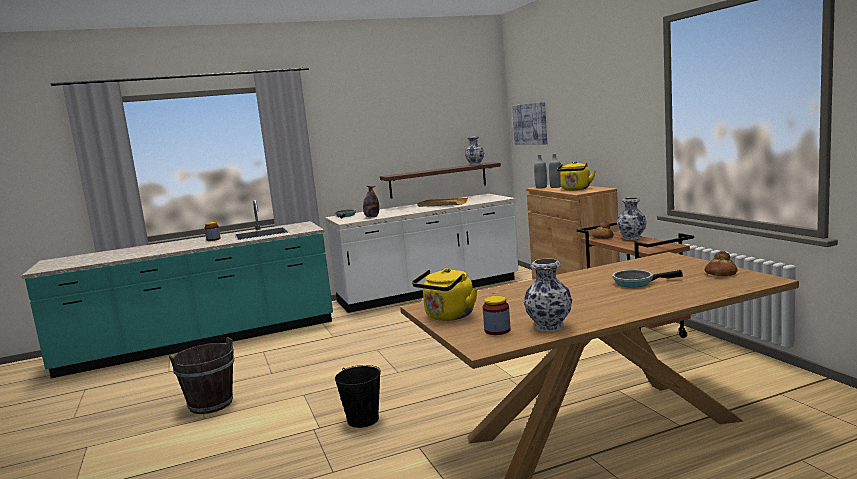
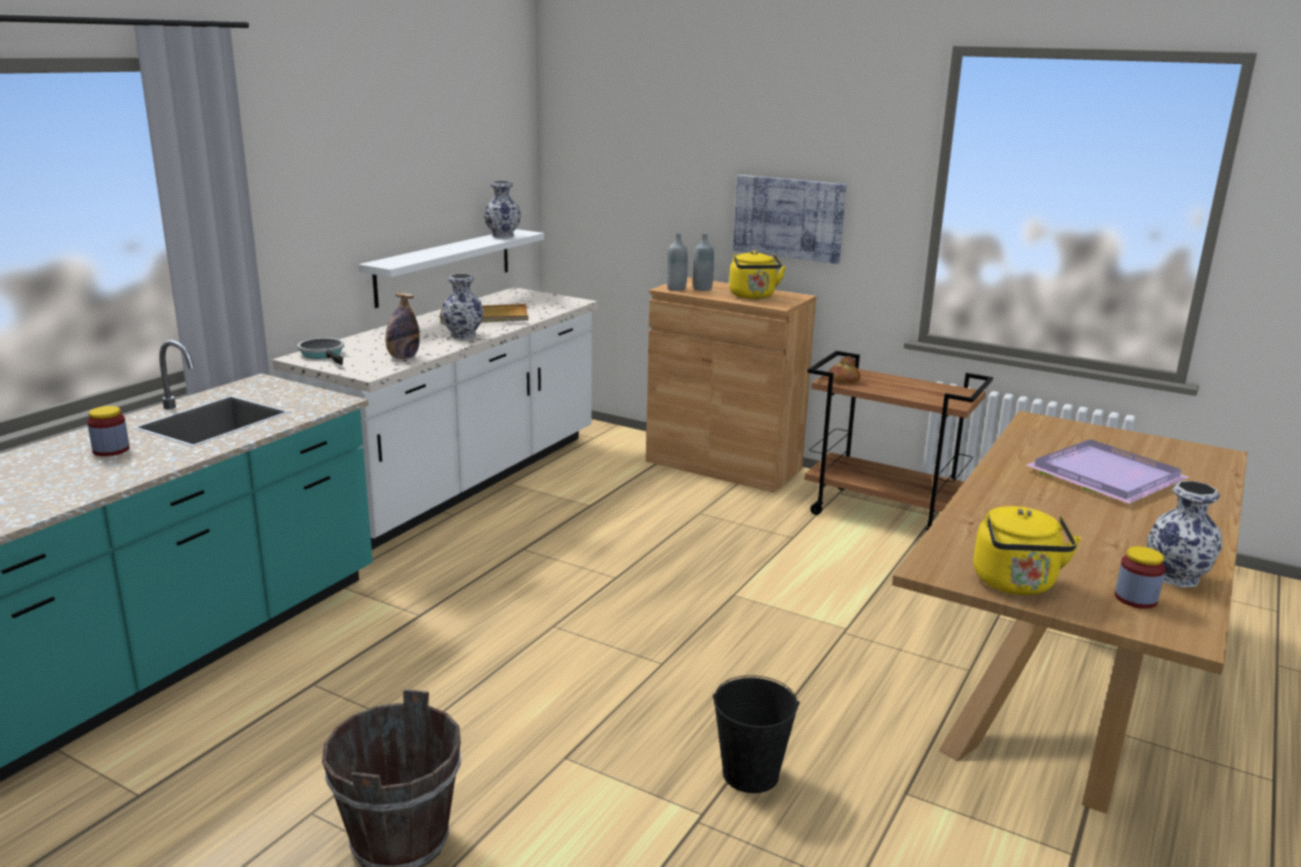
camera: 40 degrees left, 10 degrees up
brown shelf [380,162,501,198] -> white shelf [359,229,544,308]
picture [512,102,547,145] -> picture moved to [733,175,846,264]
frying pan [612,270,683,287] -> purple tray [1026,439,1190,504]
vase [617,197,647,240] -> vase moved to [441,274,484,339]
bread [705,251,737,276] -> none

